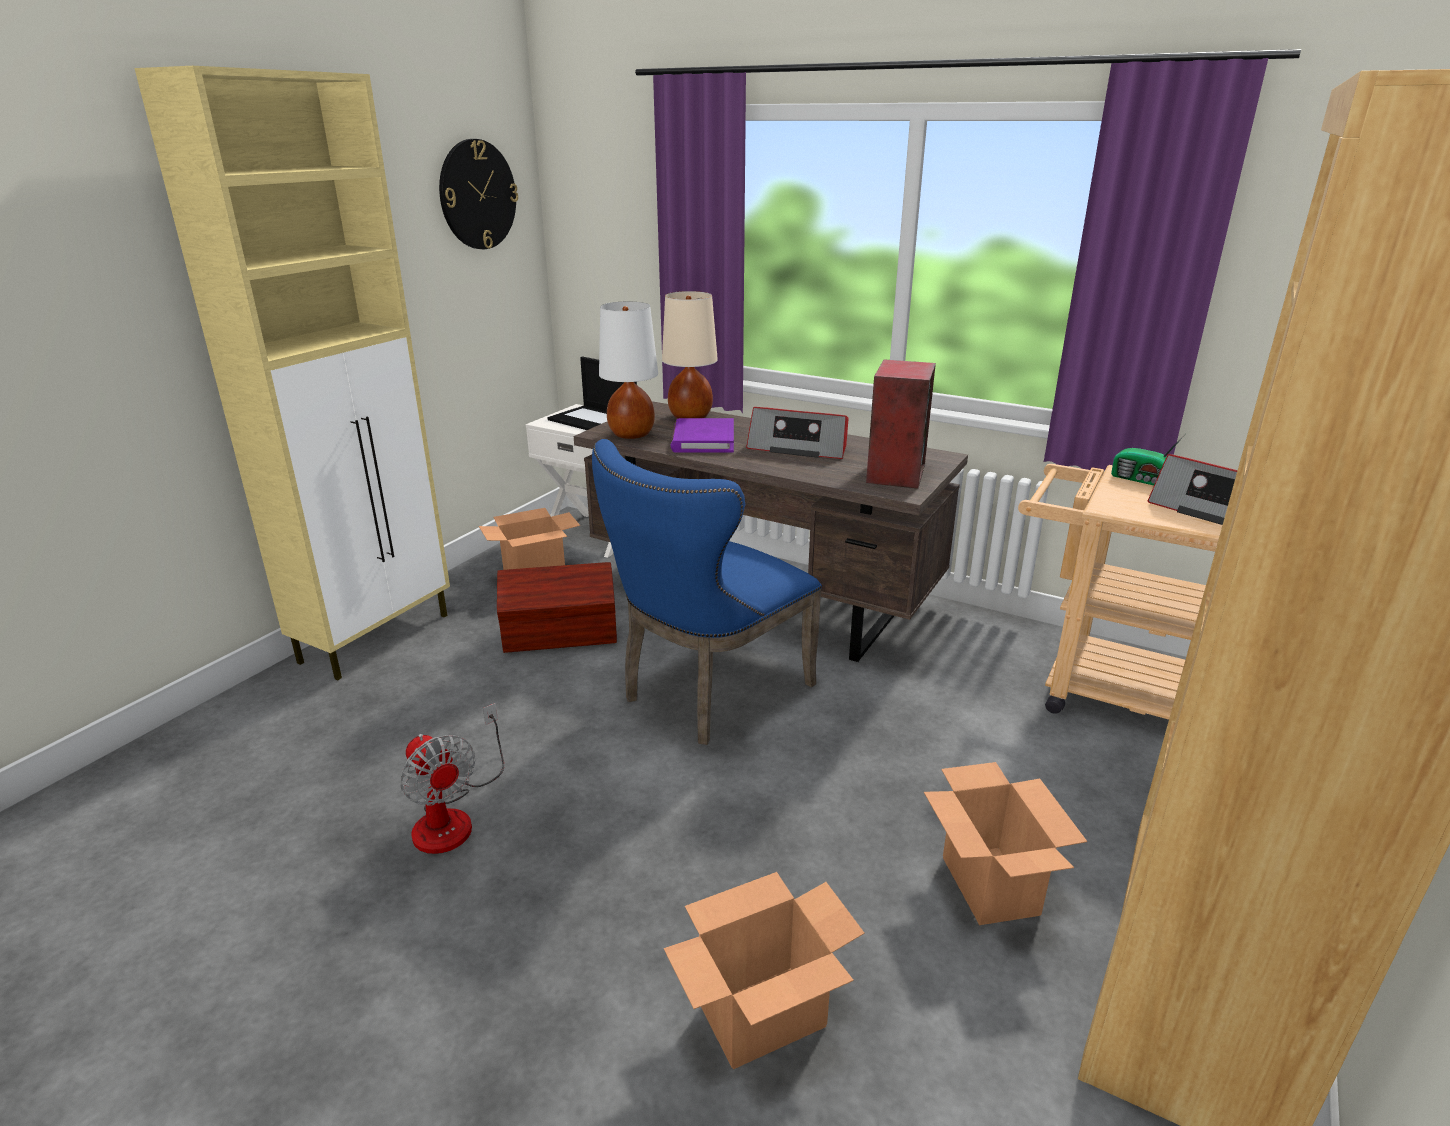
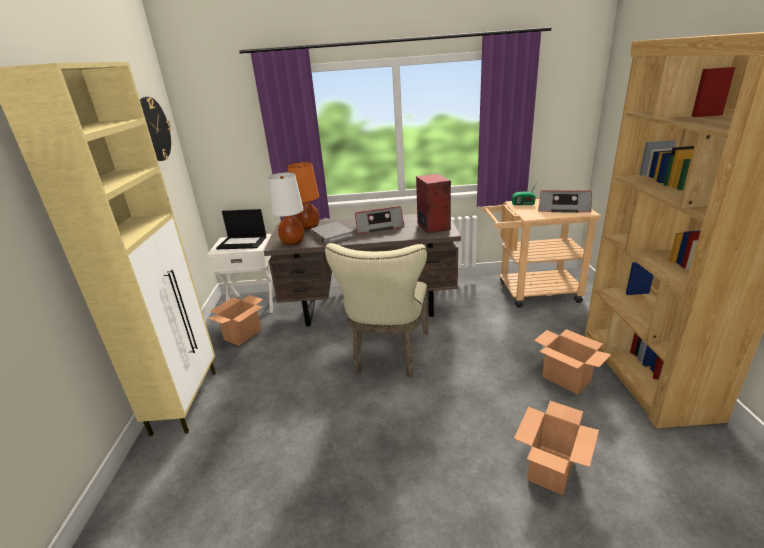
camera: 30 degrees left, 0 degrees up
fan [400,703,504,854] -> none
brown storage box [497,562,617,653] -> none
blue chair [592,439,822,745] -> beige chair [325,243,428,377]
beige table lamp [662,291,718,419] -> orange table lamp [287,162,320,229]
purple book [671,418,734,453] -> grey book [310,222,354,245]

